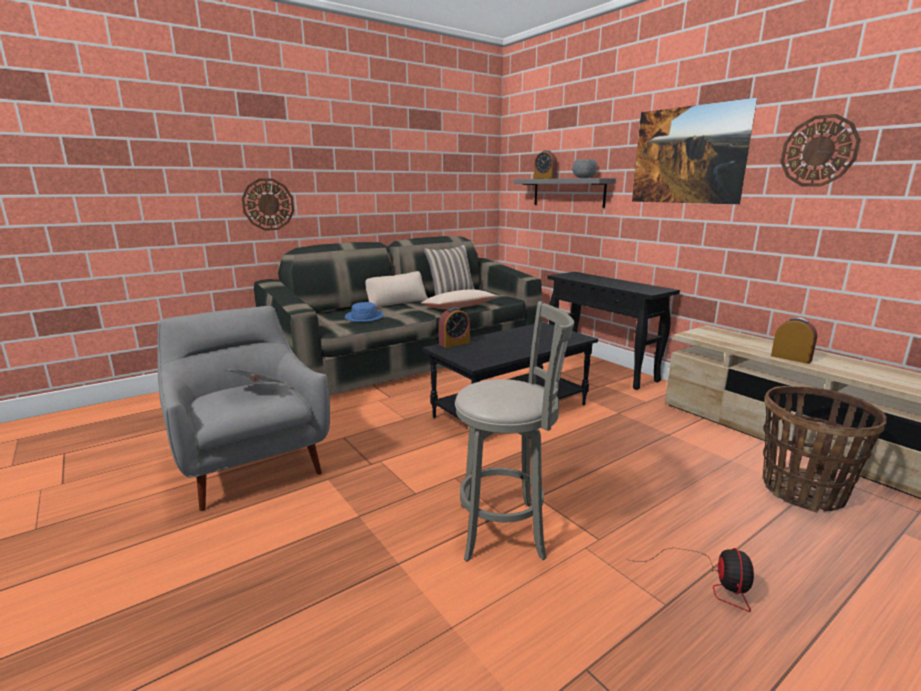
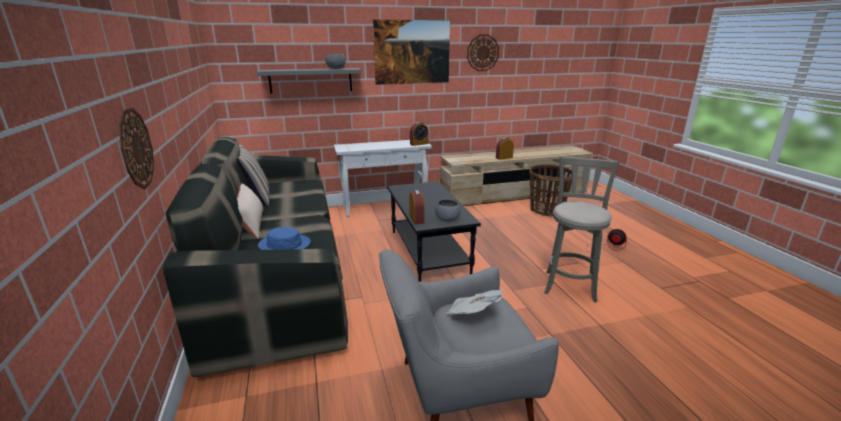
camera: 70 degrees left, 5 degrees up
beige pillow [421,289,497,309] -> none
alarm clock [534,150,557,179] -> alarm clock moved to [410,122,428,146]
black console table [547,272,680,390] -> white console table [334,140,432,217]
none -> grey bowl [435,200,461,222]

